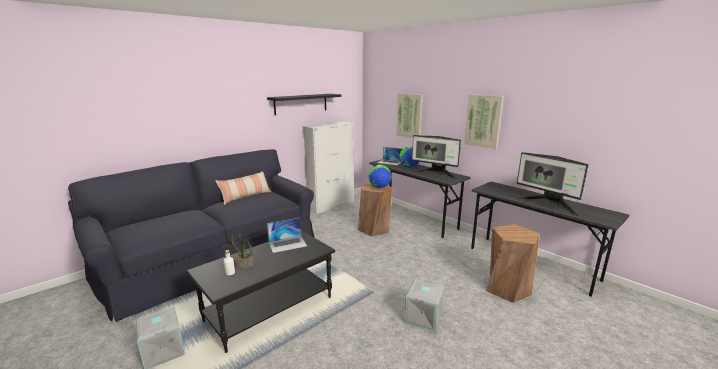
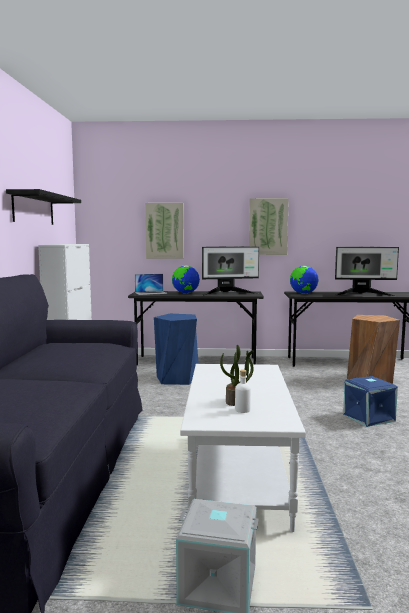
camera: 45 degrees left, 10 degrees down
black coffee table [187,230,335,353] -> white coffee table [180,364,306,532]
pillow [215,172,271,205] -> none
laptop [267,218,307,253] -> none
brown stool [358,183,392,237] -> blue stool [154,314,199,385]
globe [368,165,392,188] -> globe moved to [290,266,318,294]
grey storage box [404,280,444,332] -> blue storage box [343,376,398,427]

